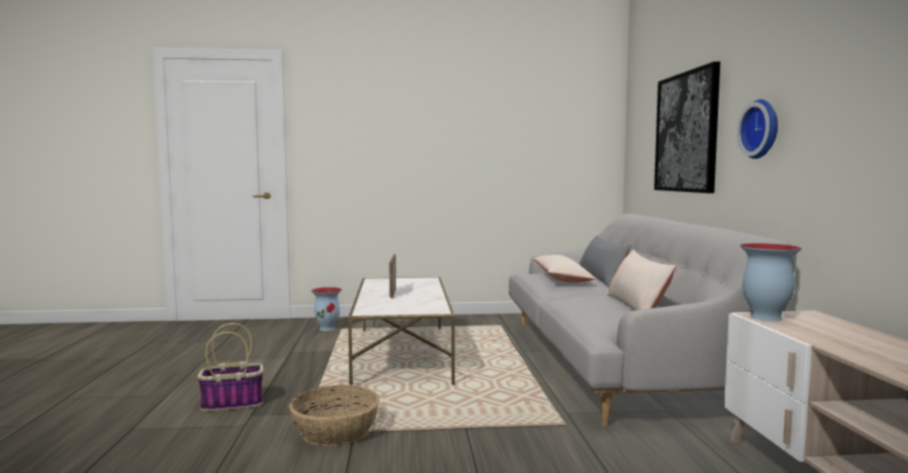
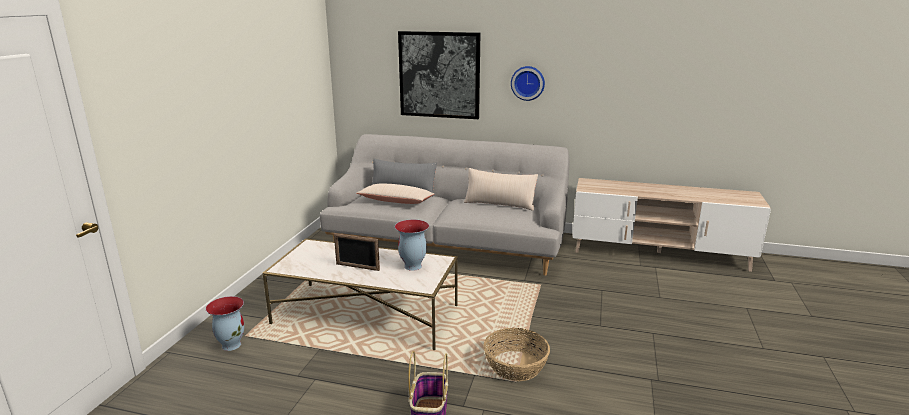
camera: 70 degrees left, 15 degrees up
vase [740,243,802,321] -> vase moved to [395,219,429,271]

